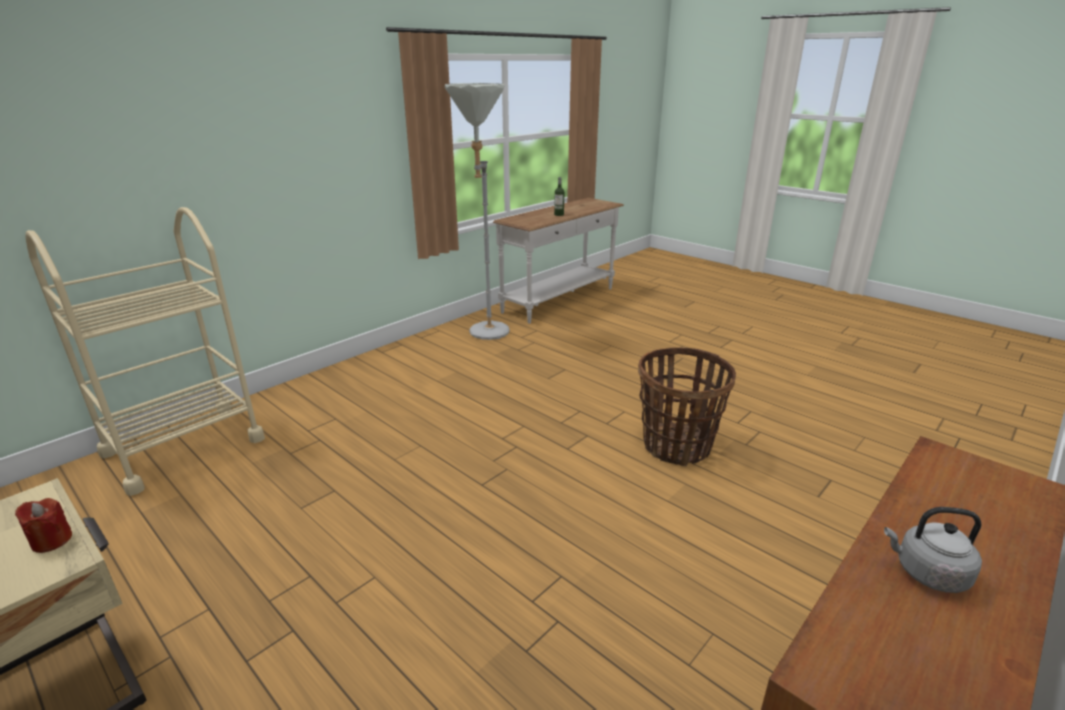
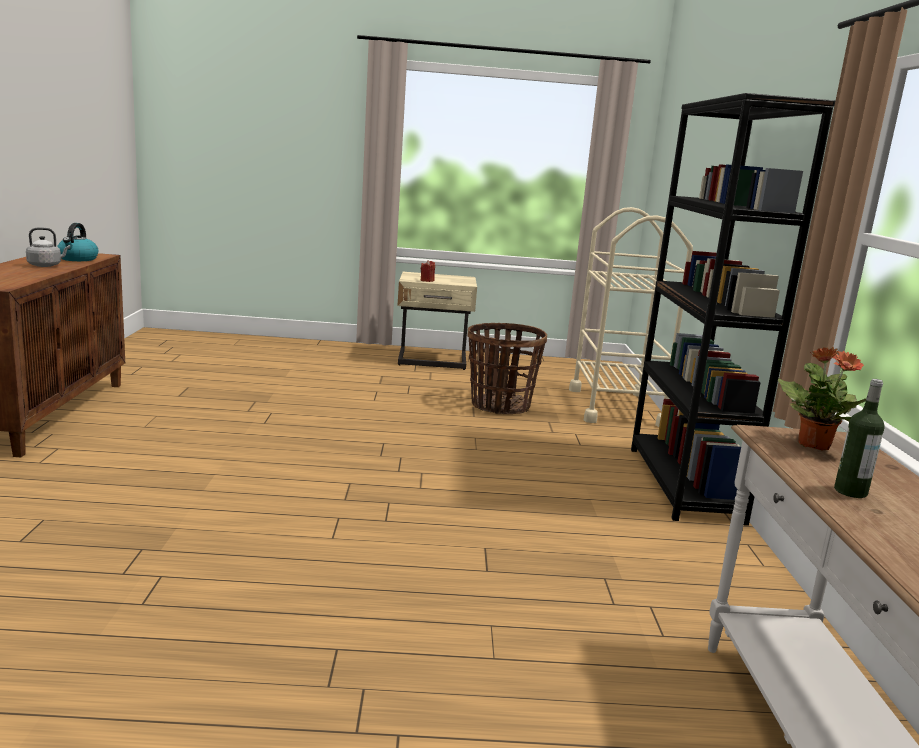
camera: 135 degrees right, 10 degrees down
grey floor lamp [444,83,510,340] -> none
basket [638,347,736,466] -> basket moved to [468,323,547,414]
none -> kettle [57,223,98,261]
none -> black bookcase [631,93,836,526]
none -> potted plant [778,347,866,450]

